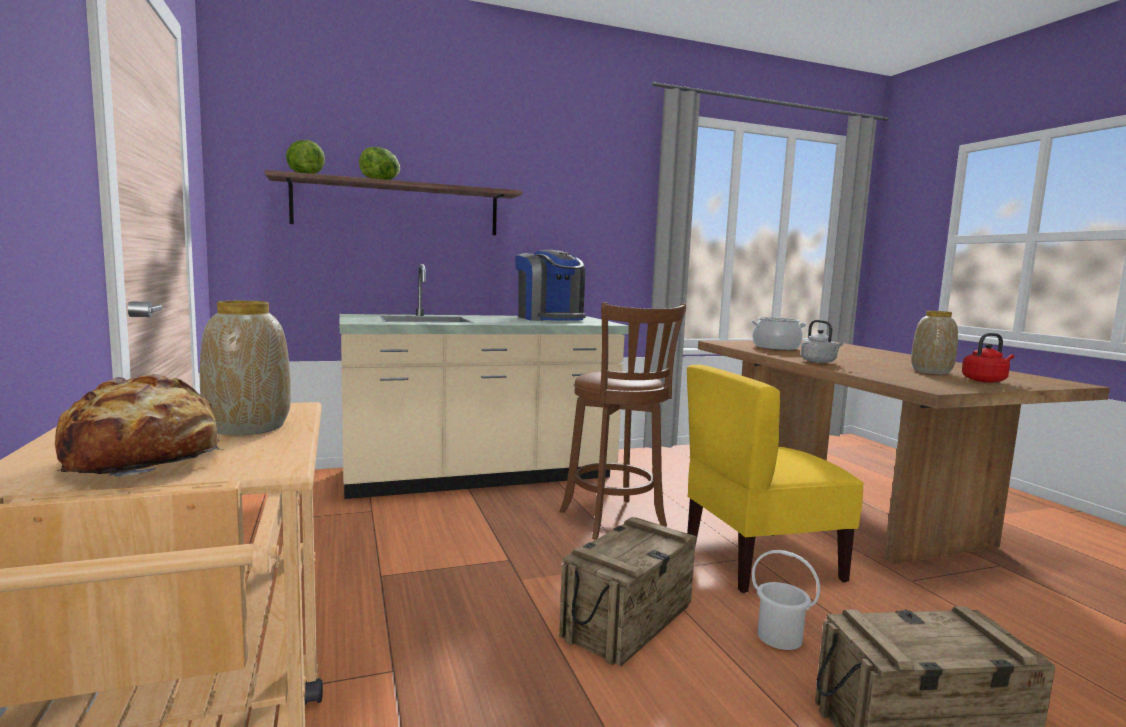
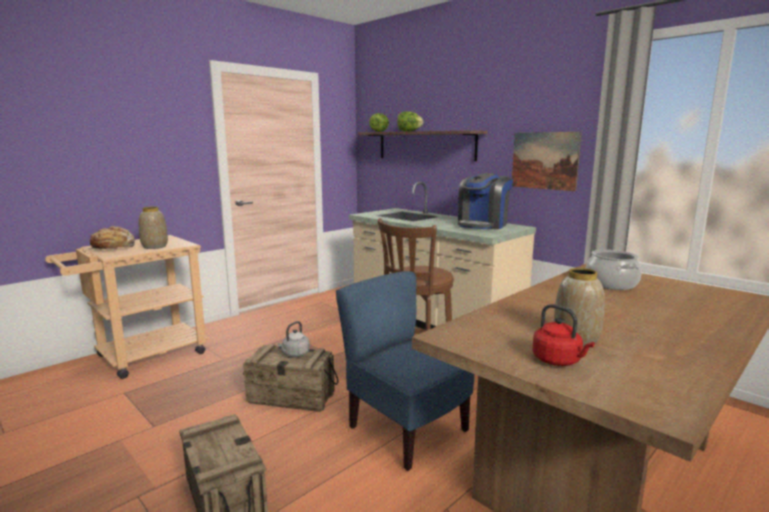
camera: 65 degrees right, 5 degrees up
yellow chair [687,365,864,593] -> blue chair [336,271,474,471]
white bucket [752,550,820,650] -> none
grey kettle [801,320,843,363] -> grey kettle moved to [278,321,310,357]
none -> picture [512,132,582,191]

